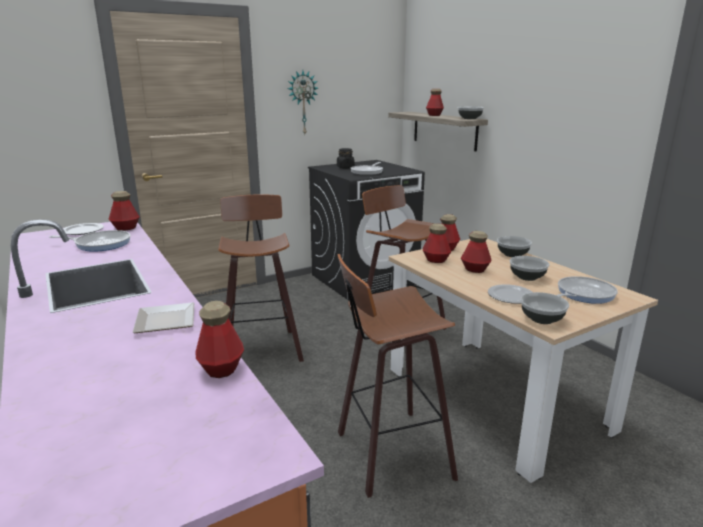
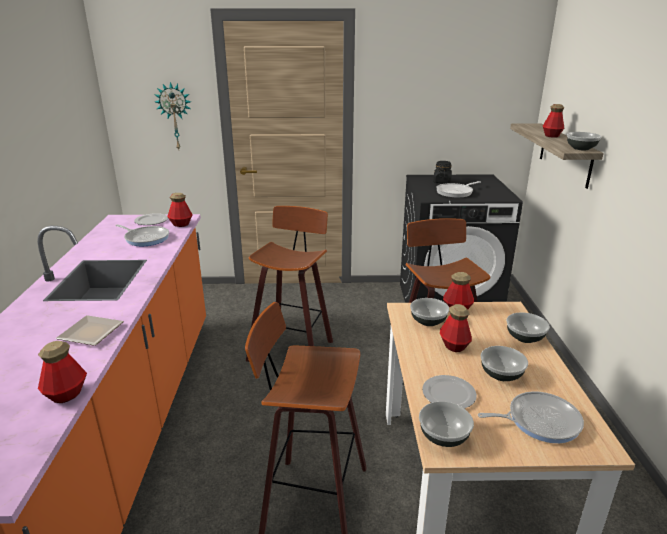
camera: 30 degrees right, 5 degrees up
wall clock [287,71,318,134] -> wall clock moved to [154,82,191,149]
bottle [423,223,451,263] -> bowl [410,298,449,326]

